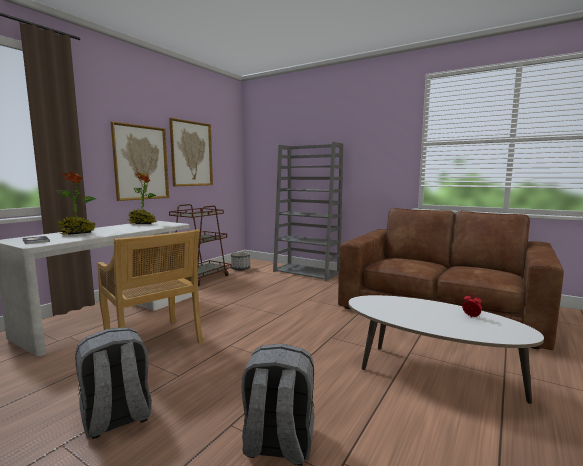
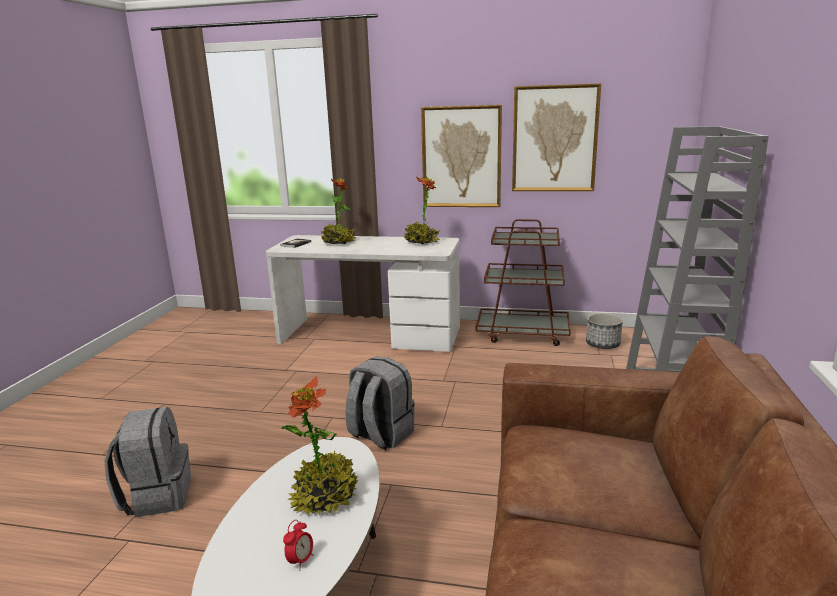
camera: 70 degrees right, 10 degrees up
grey backpack [75,327,152,439] -> grey backpack moved to [346,356,415,450]
beige chair [97,229,203,344] -> none
none -> potted plant [282,376,359,515]

